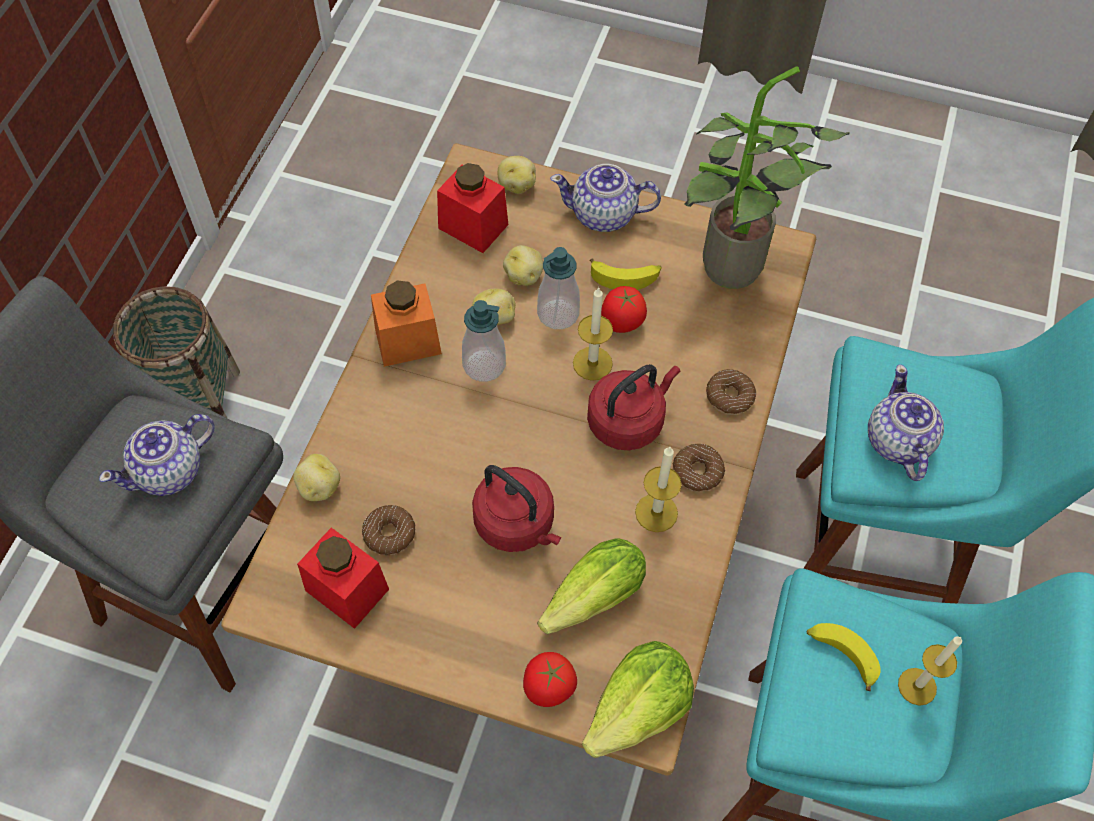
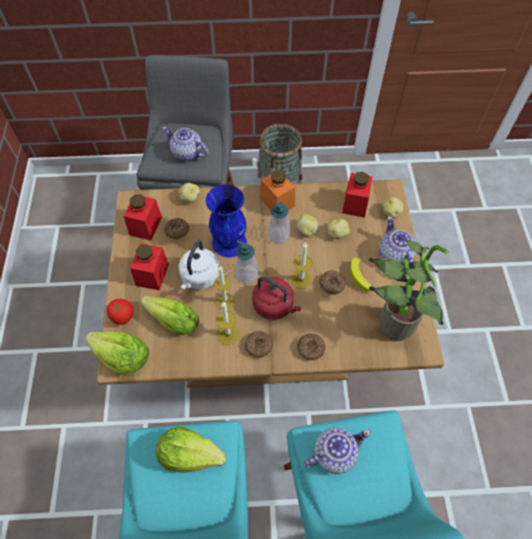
camera: 70 degrees right, 0 degrees up
red kettle [472,465,561,552] -> white kettle [179,240,219,289]
soap dispenser [537,247,580,329] -> soap dispenser moved to [235,240,258,284]
tomato [601,286,647,333] -> donut [319,271,346,295]
banana [807,623,881,691] -> lettuce [156,426,226,473]
candle [898,636,962,706] -> candle moved to [214,266,235,310]
none -> red jar [130,244,169,290]
none -> blue vase [206,184,247,257]

